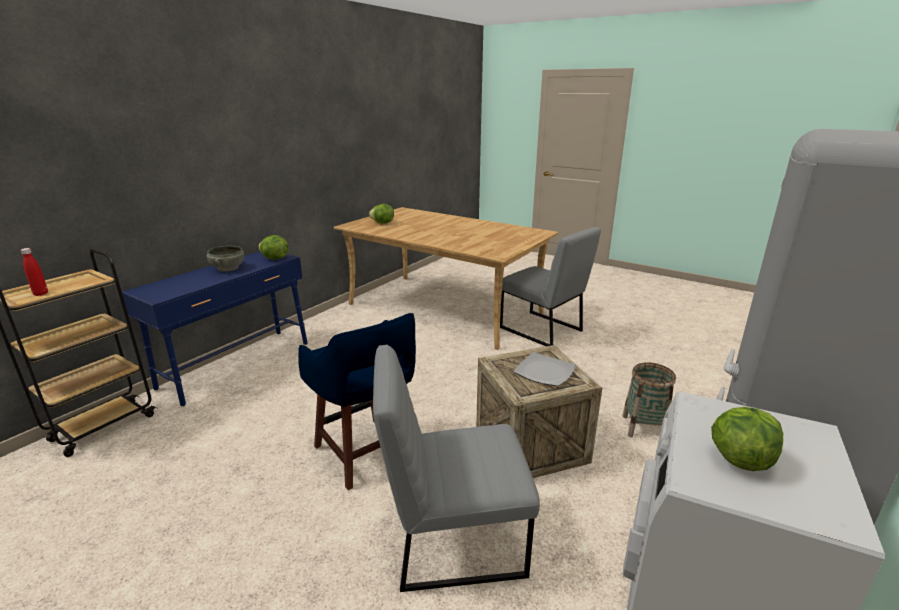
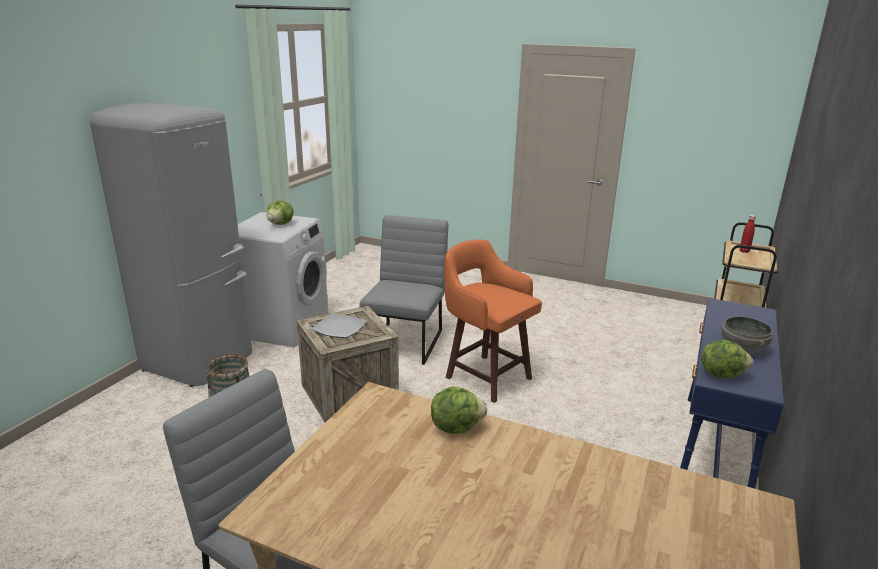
camera: 170 degrees right, 0 degrees up
blue stool [298,313,416,490] -> orange stool [444,239,542,403]
lettuce [369,204,394,224] -> lettuce moved to [431,386,487,434]
grey chair [373,345,540,592] -> grey chair turned 60 degrees counterclockwise [359,215,448,365]

